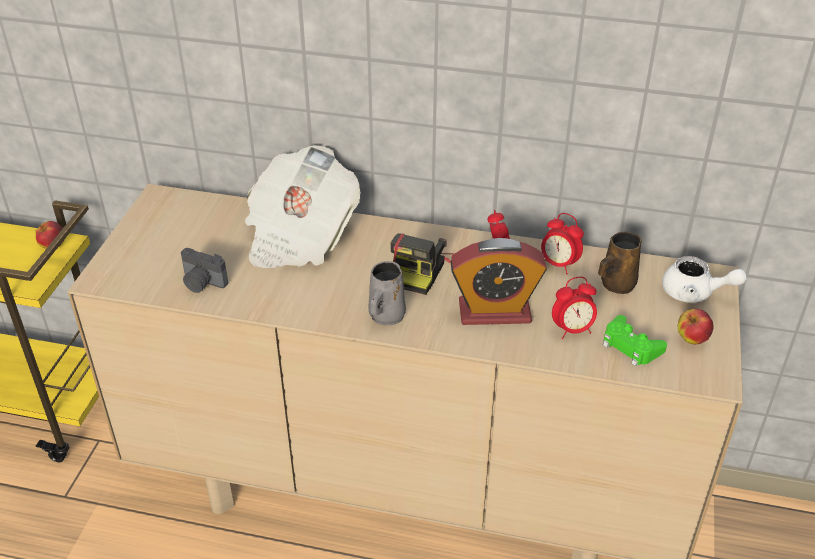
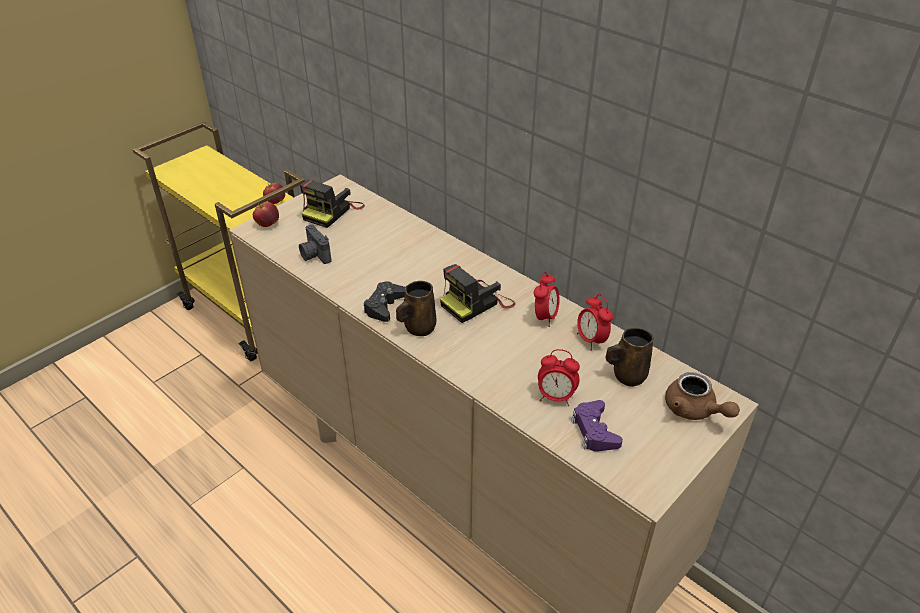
camera: 30 degrees right, 0 degrees up
newspaper [245,145,361,268] -> none
grey mug [369,261,406,325] -> brown mug [396,281,436,336]
alarm clock [451,238,547,325] -> none
green game controller [603,315,667,366] -> purple game controller [571,400,623,452]
white teapot [662,256,747,303] -> brown teapot [665,372,740,420]
apple [678,309,714,344] -> apple moved to [253,202,279,227]
none -> camera [300,180,365,228]
none -> black game controller [364,281,405,322]

